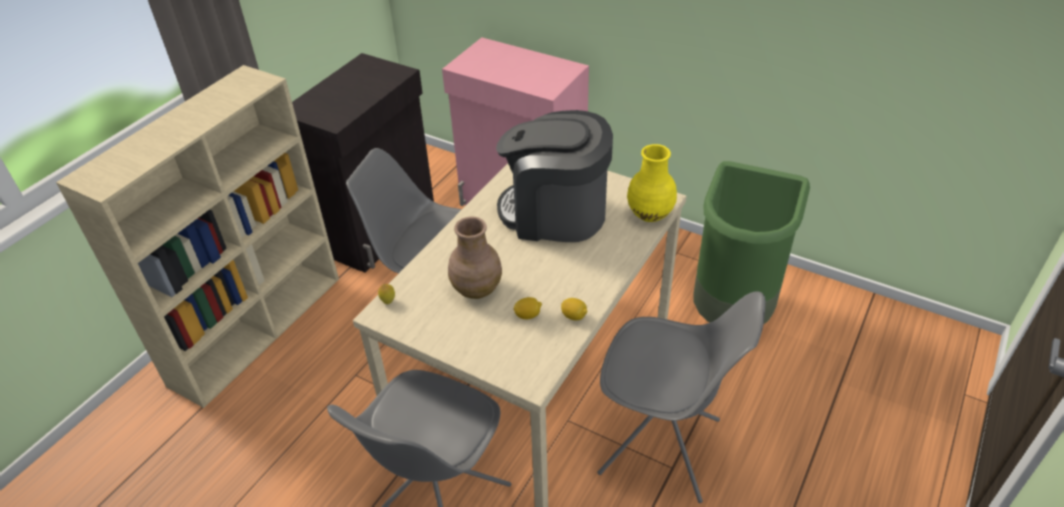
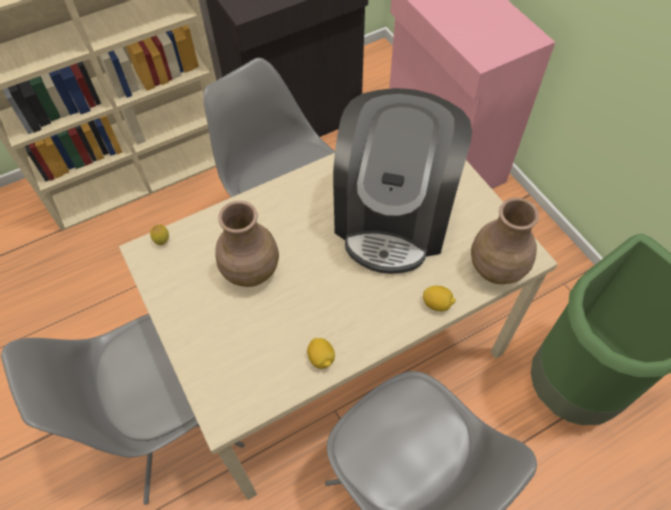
camera: 30 degrees right, 15 degrees up
coffee machine [496,110,613,242] -> coffee machine turned 120 degrees counterclockwise [333,88,472,274]
lemon [513,297,542,319] -> lemon moved to [423,286,456,311]
yellow vase [627,144,677,222] -> brown vase [471,198,539,284]

